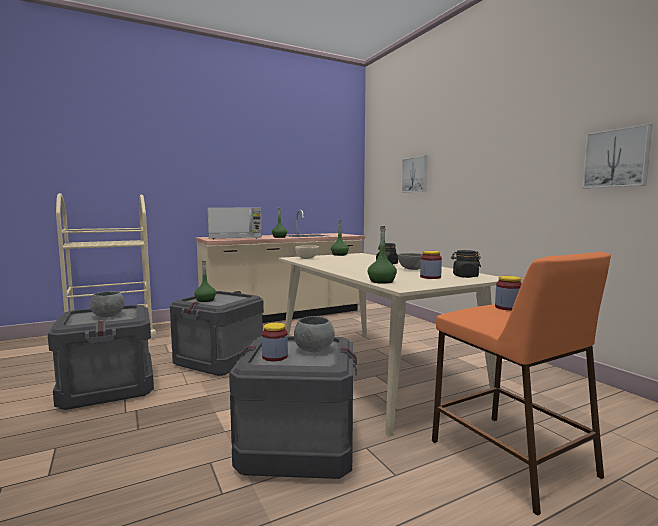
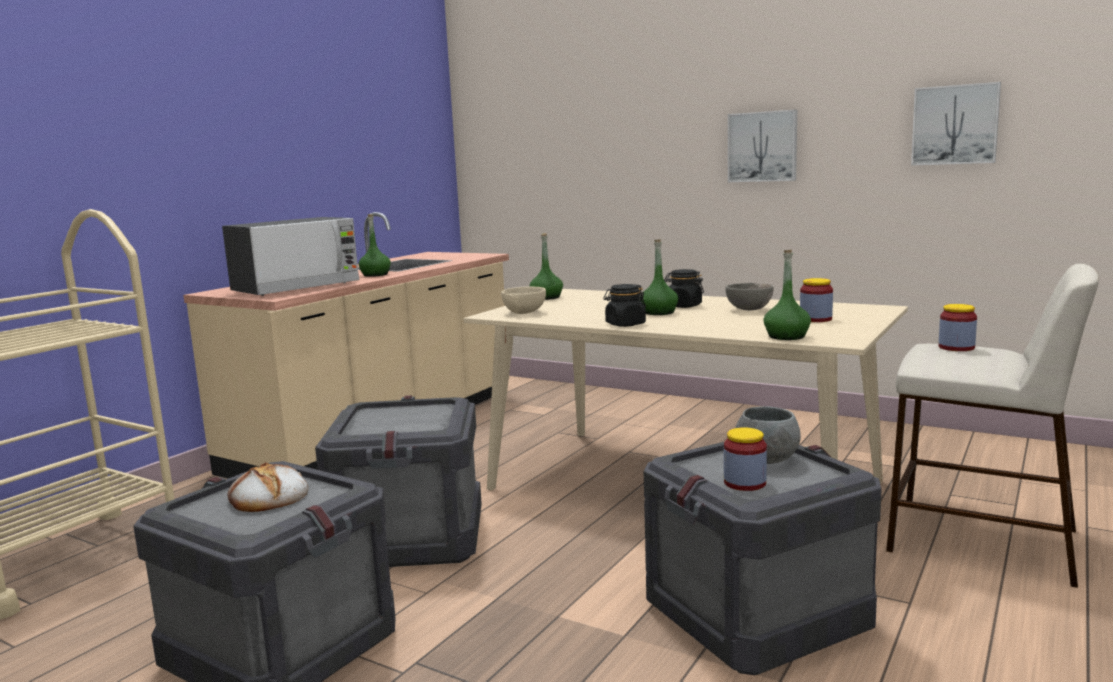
camera: 30 degrees left, 5 degrees up
grey bowl [90,291,125,317] -> bread [228,462,308,512]
green bottle [194,261,216,302] -> green bottle moved to [640,239,678,315]
picture [401,155,427,193] -> picture moved to [728,110,797,182]
orange stool [432,252,611,516] -> beige stool [886,264,1099,588]
black jar [451,250,481,278] -> black jar moved to [603,284,646,327]

